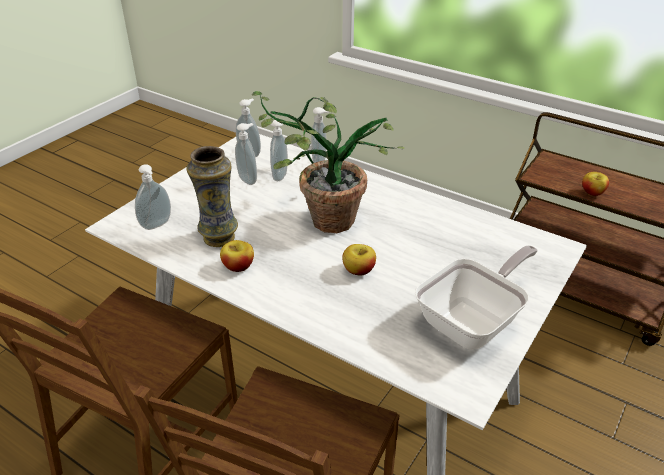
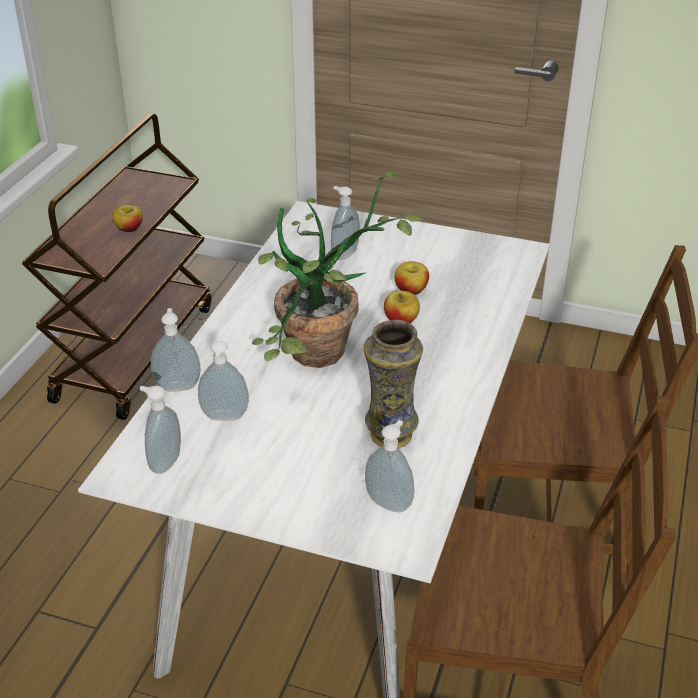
camera: 105 degrees left, 0 degrees up
apple [220,240,254,272] -> apple moved to [395,261,429,295]
soap dispenser [235,123,257,185] -> soap dispenser moved to [331,186,360,260]
frying pan [415,245,538,350] -> none

